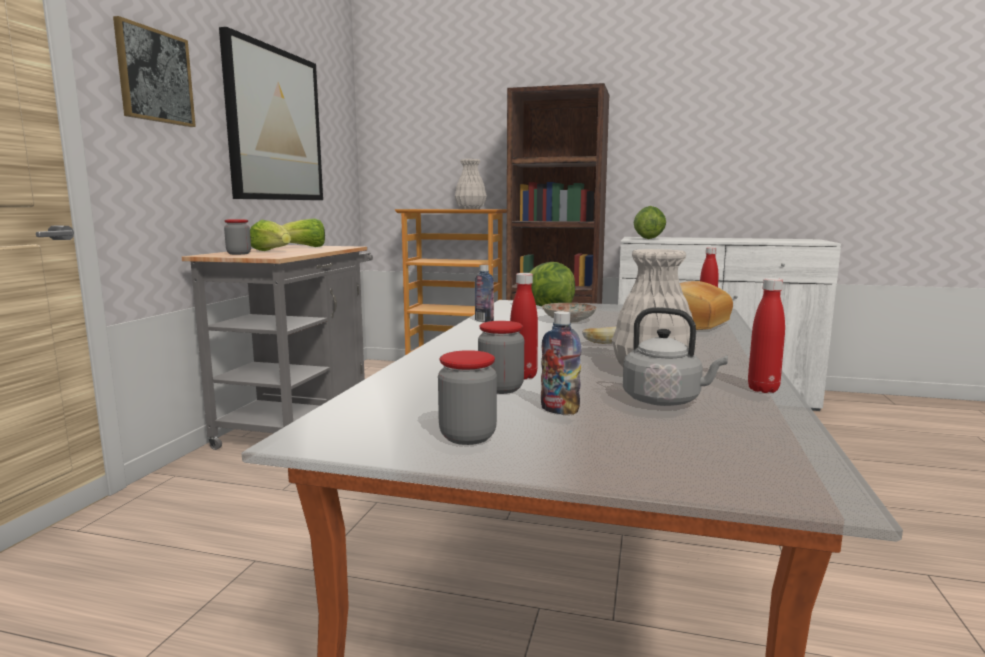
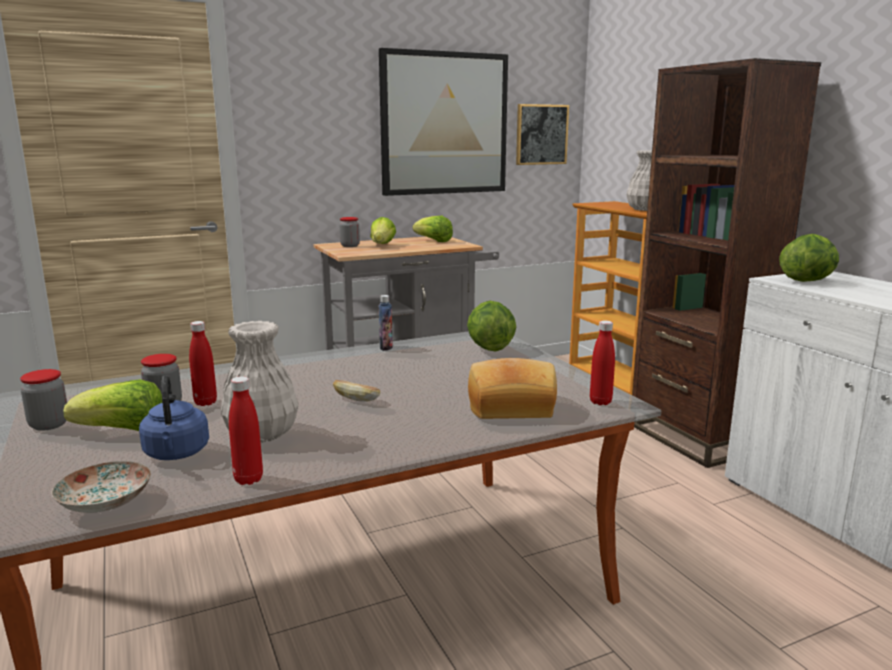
camera: 50 degrees right, 5 degrees up
picture [113,16,196,127] -> picture moved to [516,104,569,165]
bottle [541,311,581,415] -> lettuce [63,379,162,431]
plate [542,303,597,323] -> plate moved to [52,461,151,513]
grey kettle [623,307,728,406] -> blue kettle [139,375,209,460]

